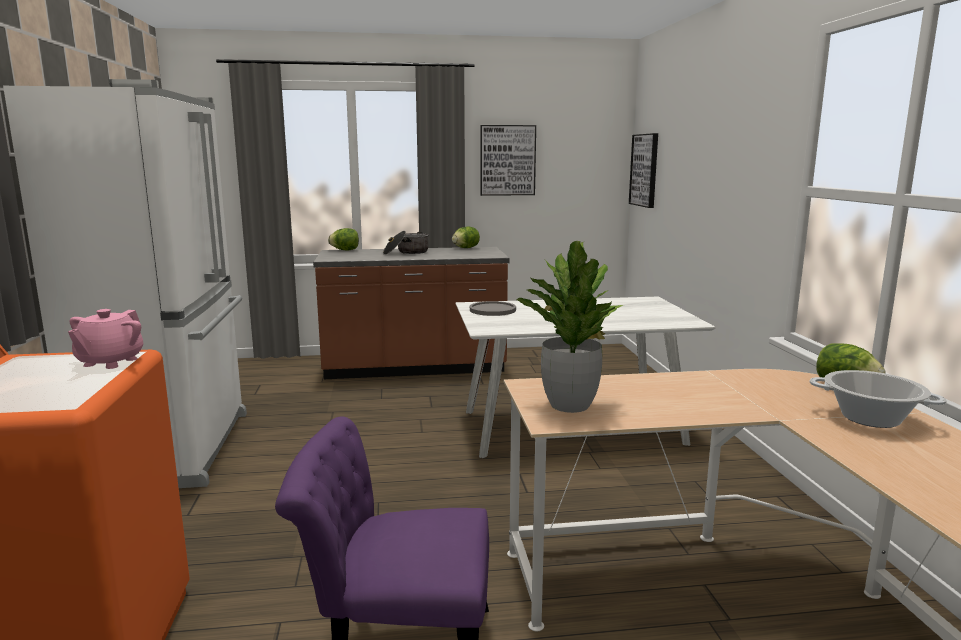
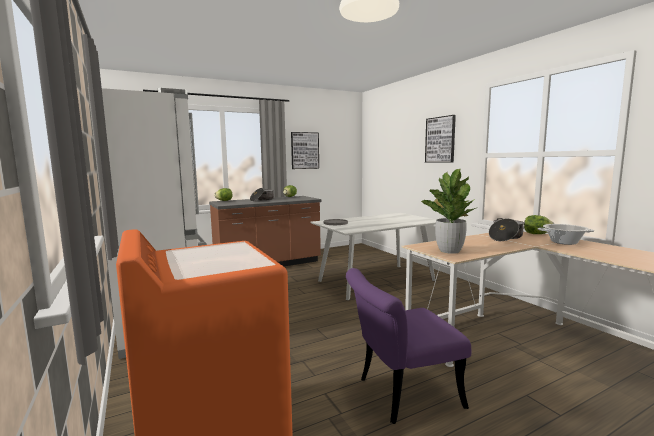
camera: 20 degrees left, 5 degrees down
pink teapot [68,309,143,369] -> none
picture [629,133,658,208] -> picture moved to [425,115,456,163]
none -> cooking pot [489,218,525,241]

